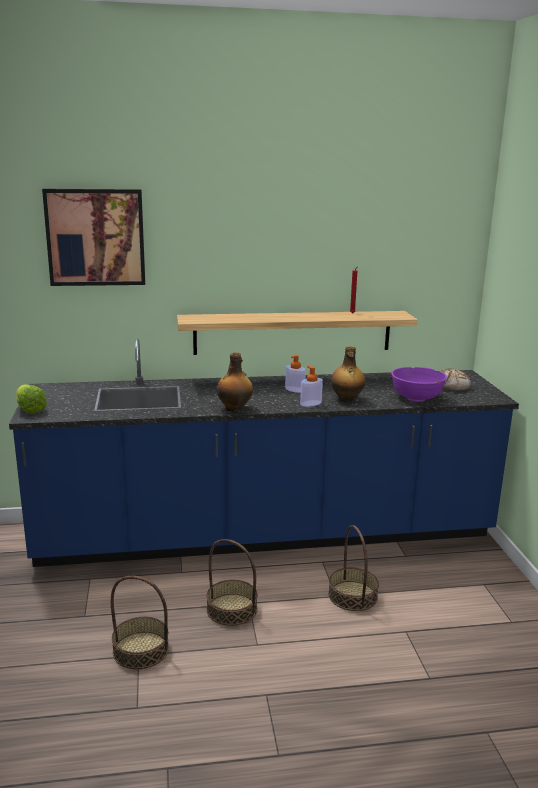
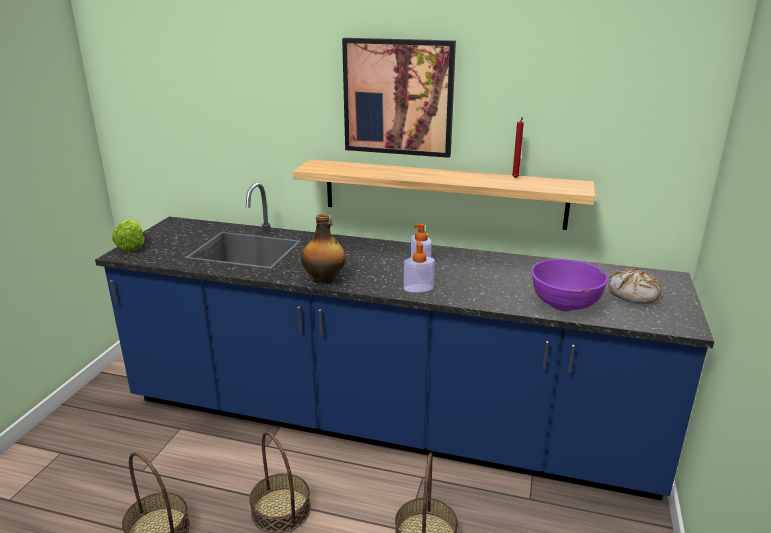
camera: 25 degrees right, 5 degrees up
picture [42,189,145,286] -> picture moved to [342,38,456,158]
bottle [331,346,365,402] -> none

